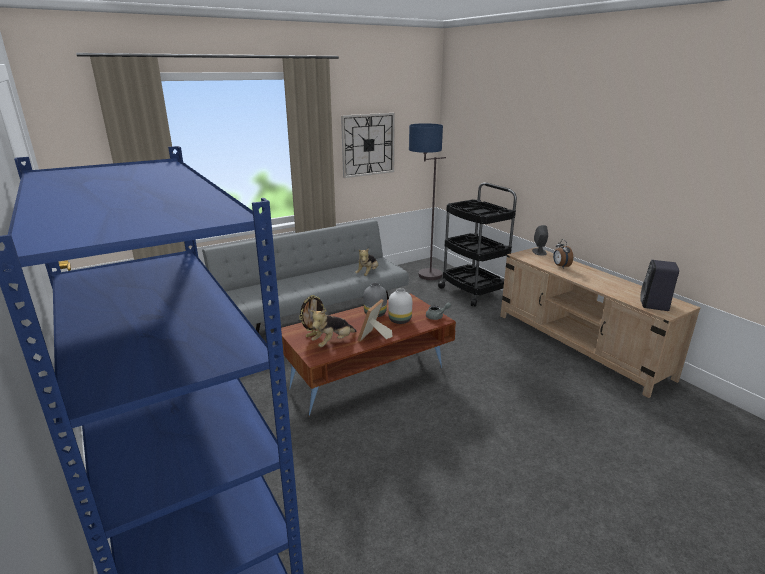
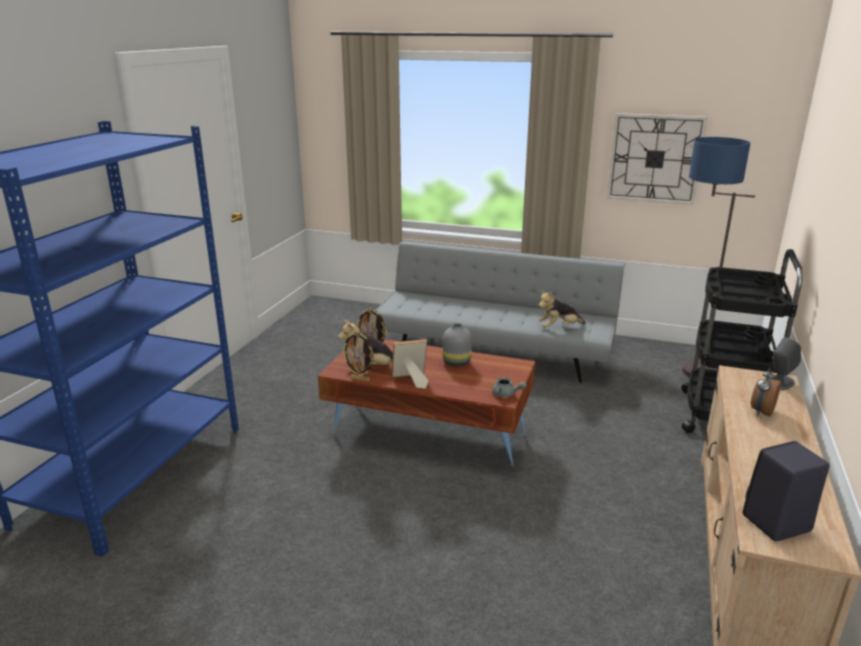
camera: 50 degrees right, 0 degrees up
white vase [388,288,412,324] -> none
none -> picture frame [342,331,375,382]

